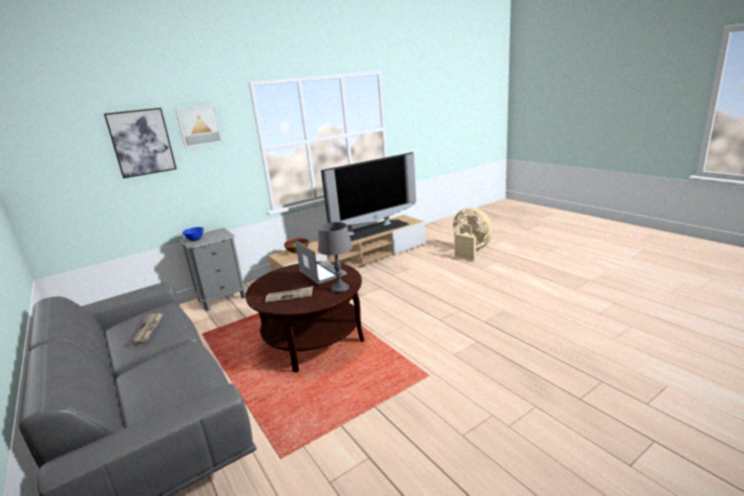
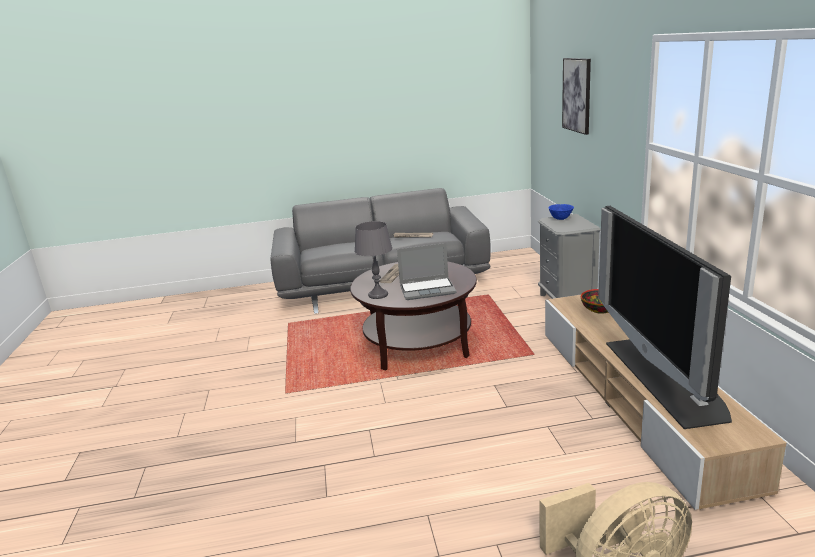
camera: 115 degrees right, 0 degrees up
picture [175,105,223,148] -> none

